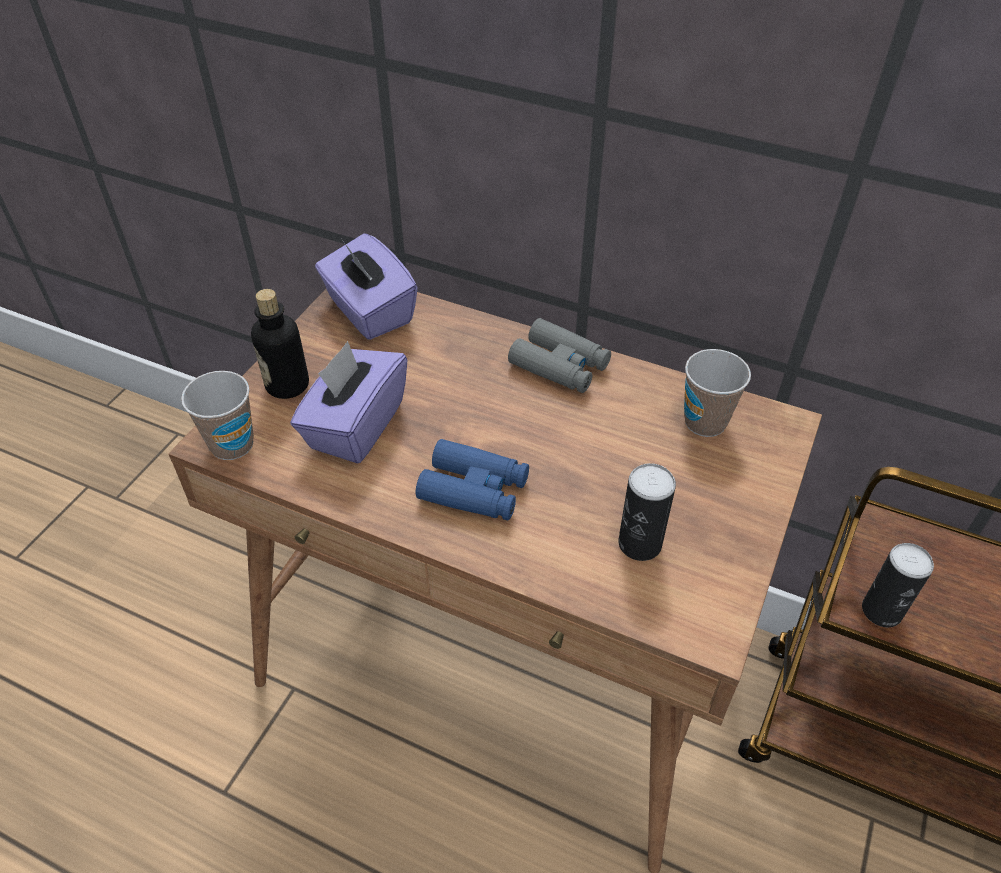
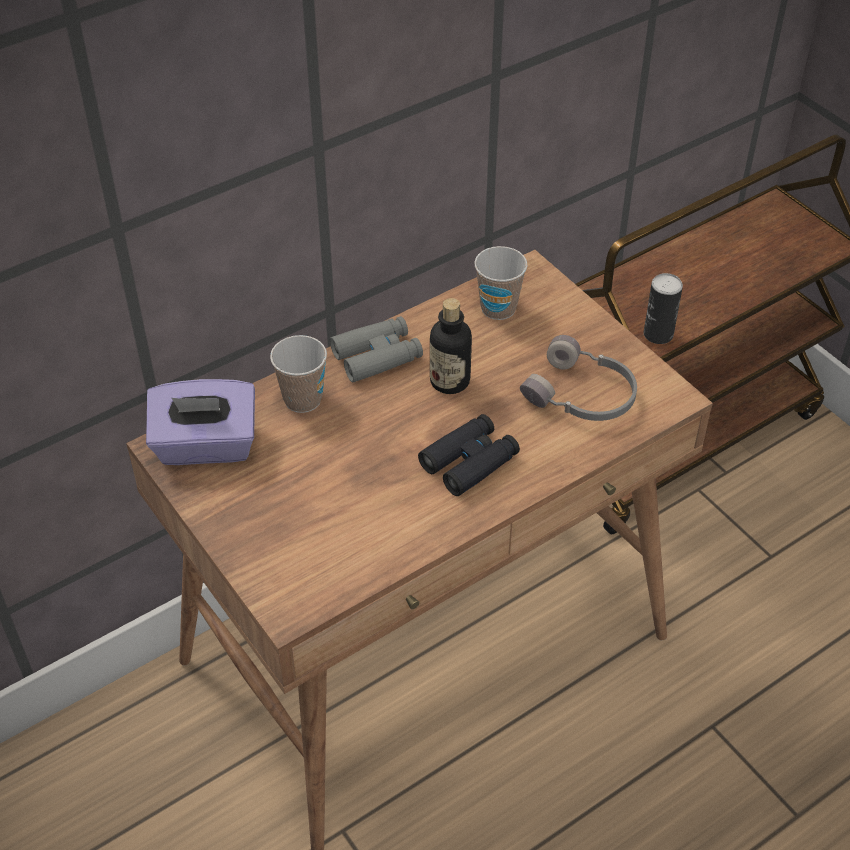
camera: 60 degrees left, 0 degrees up
cup [181,371,254,460] -> cup moved to [270,335,327,413]
bottle [251,289,309,399] -> bottle moved to [430,298,472,394]
purple tissue box [290,341,407,464] -> none
blue binoculars [416,439,529,521] -> black binoculars [418,414,520,496]
can [618,463,676,561] -> grey headphones [520,335,637,421]

